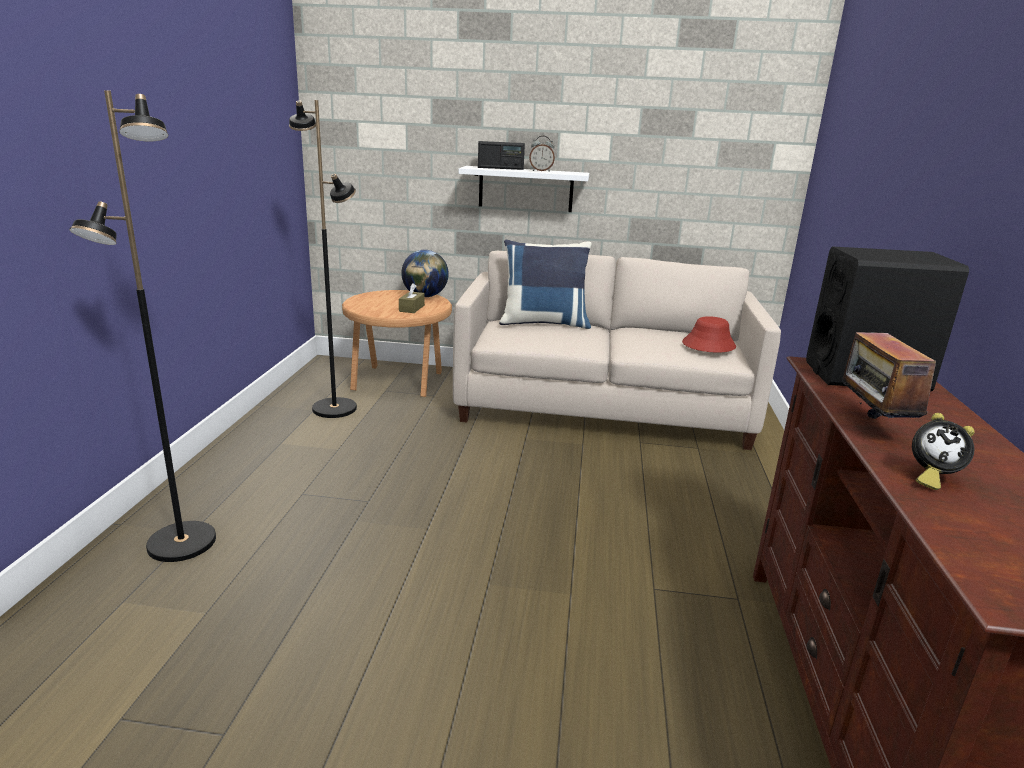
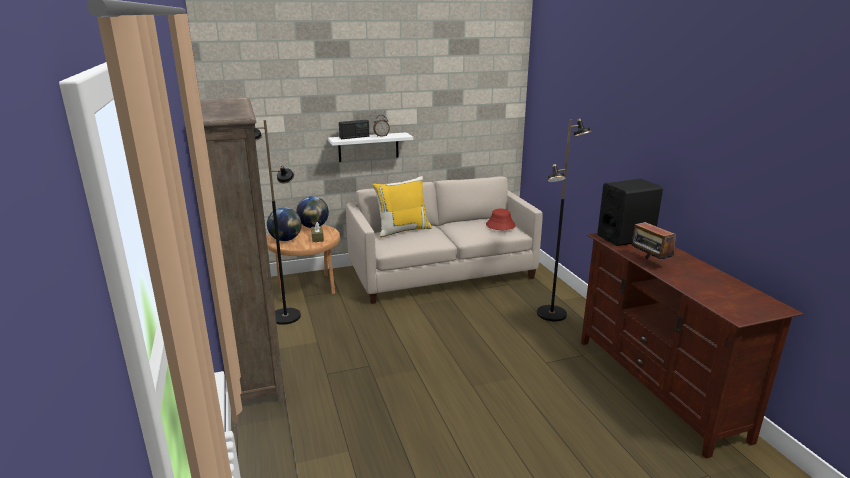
camera: 25 degrees left, 0 degrees up
black floor lamp [69,90,216,562] -> black floor lamp moved to [537,119,592,321]
blue pillow [499,240,592,329] -> yellow pillow [373,176,432,238]
alarm clock [912,413,975,490] -> none
none -> brown bookcase [200,97,285,402]
none -> globe [267,207,301,241]

